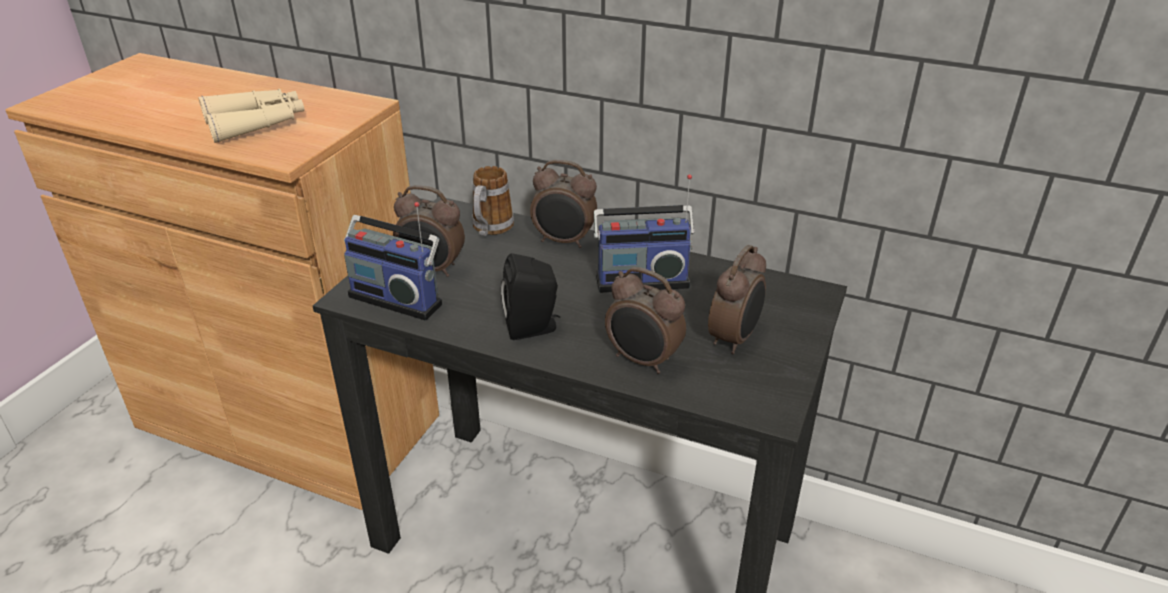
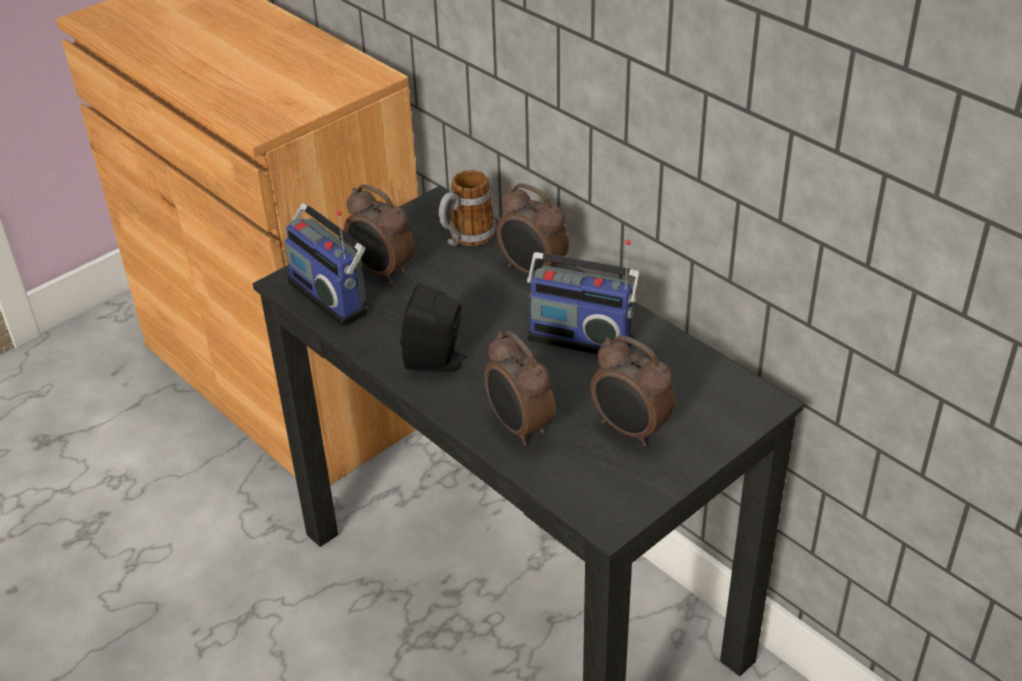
camera: 25 degrees right, 5 degrees up
beige binoculars [198,89,305,143] -> none
alarm clock [708,245,766,354] -> alarm clock turned 75 degrees clockwise [590,335,675,446]

